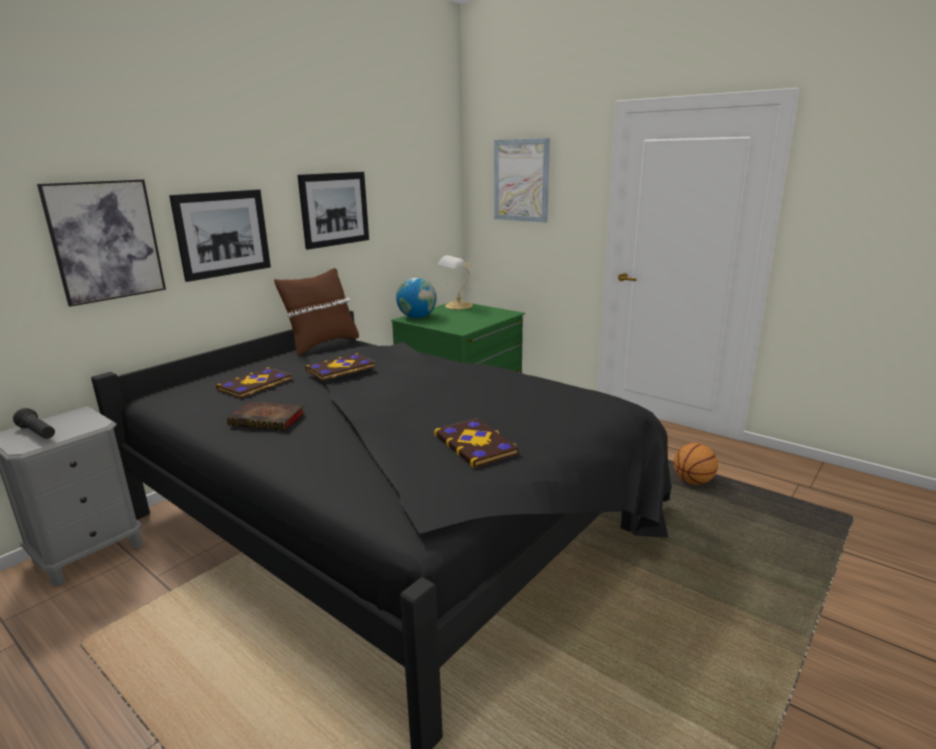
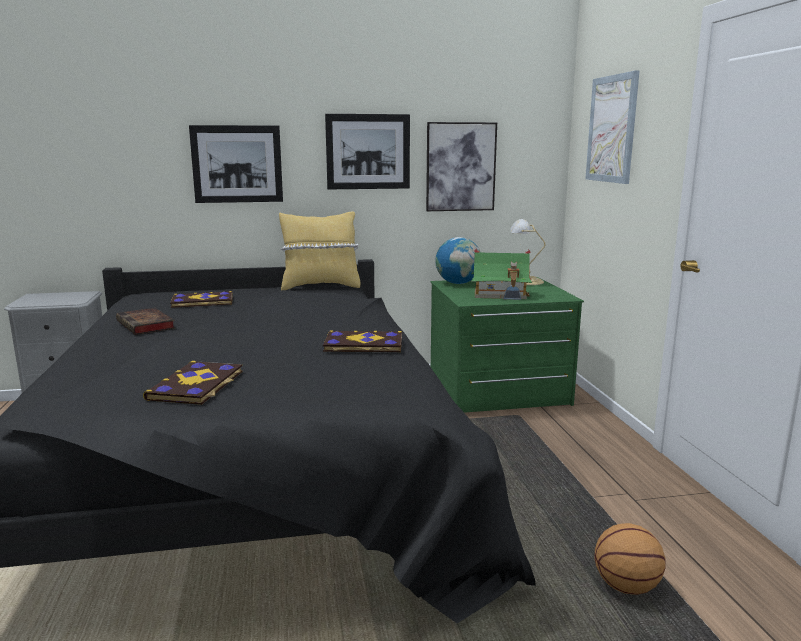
camera: 40 degrees right, 5 degrees down
black flashlight [13,408,55,439] -> none
picture [37,179,166,307] -> picture moved to [426,122,497,211]
brown pillow [274,268,359,356] -> yellow pillow [279,212,361,290]
book [305,353,376,381] -> book moved to [323,330,402,352]
none -> toy house [471,249,532,300]

